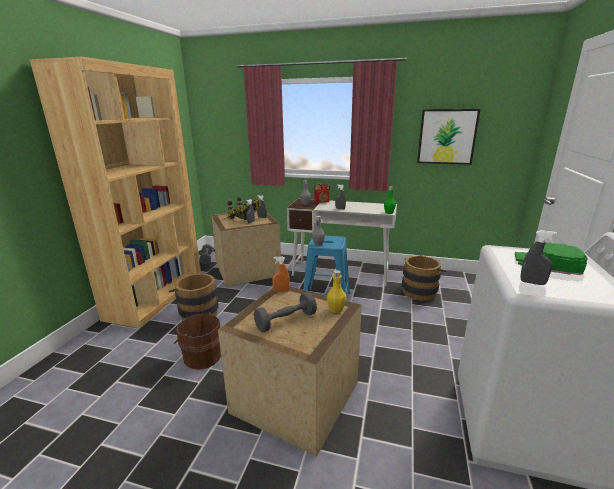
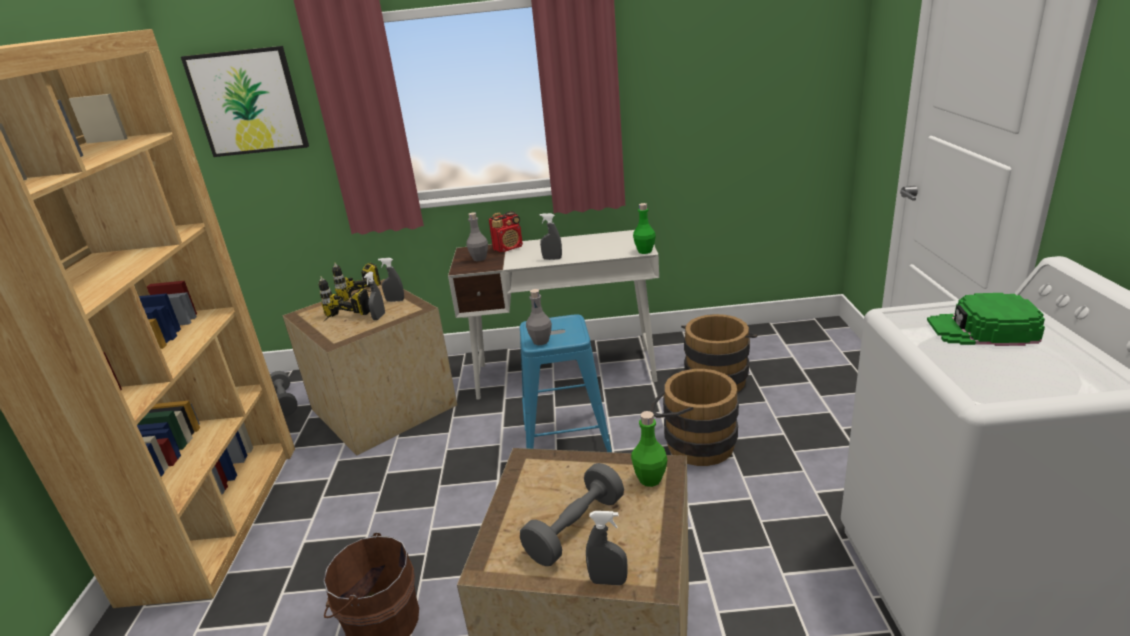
camera: 15 degrees left, 5 degrees up
brown bucket [169,273,218,321] -> brown bucket moved to [650,369,739,466]
orange spray bottle [272,257,290,292] -> none
yellow bottle [327,270,346,313] -> green bottle [631,411,667,487]
picture [417,109,480,165] -> picture moved to [181,46,309,157]
grey spray bottle [520,230,558,285] -> grey spray bottle moved to [586,511,628,585]

